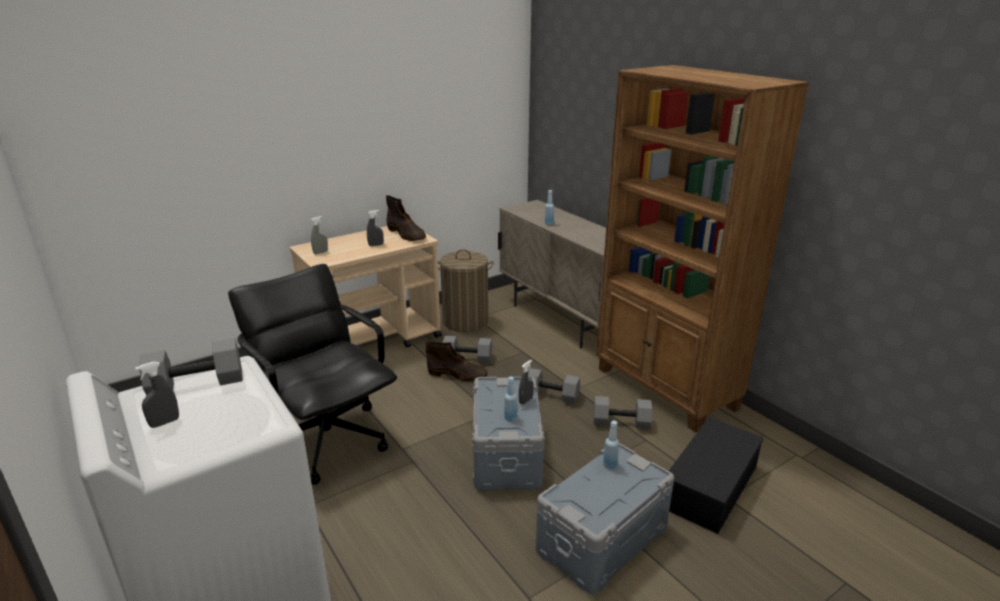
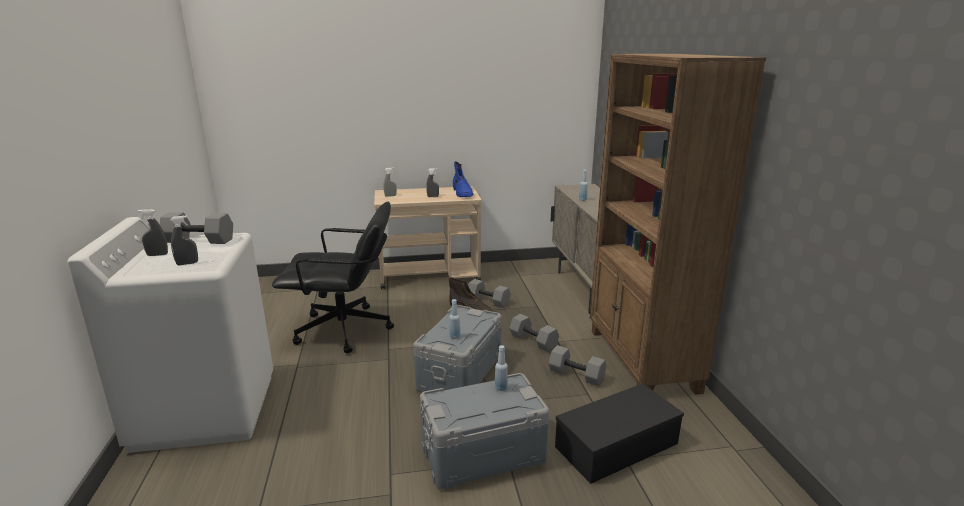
camera: 25 degrees right, 5 degrees down
black office chair [228,264,397,485] -> black office chair turned 105 degrees clockwise [272,202,394,353]
brown boot [386,195,426,241] -> blue boot [453,161,473,197]
laundry basket [437,249,494,332] -> none
grey spray bottle [519,360,534,405] -> grey spray bottle moved to [170,216,198,265]

